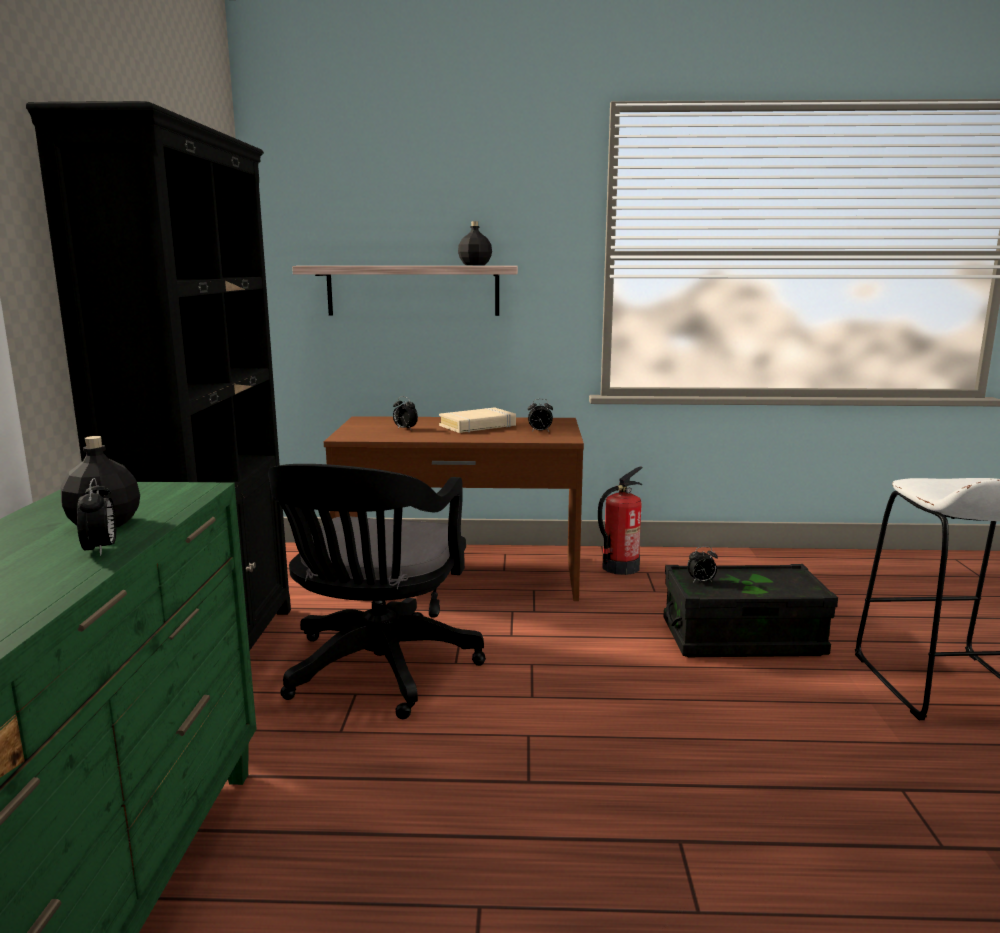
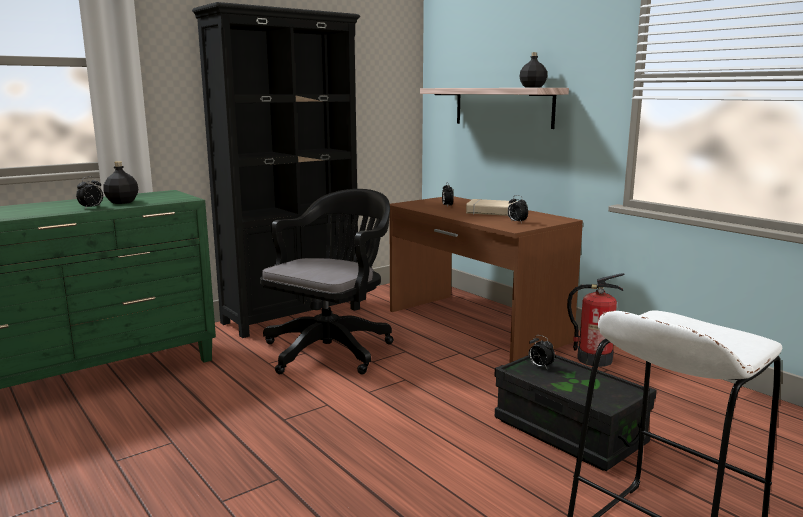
camera: 50 degrees right, 0 degrees up
black office chair [268,464,486,720] -> black office chair turned 150 degrees clockwise [260,189,394,374]

